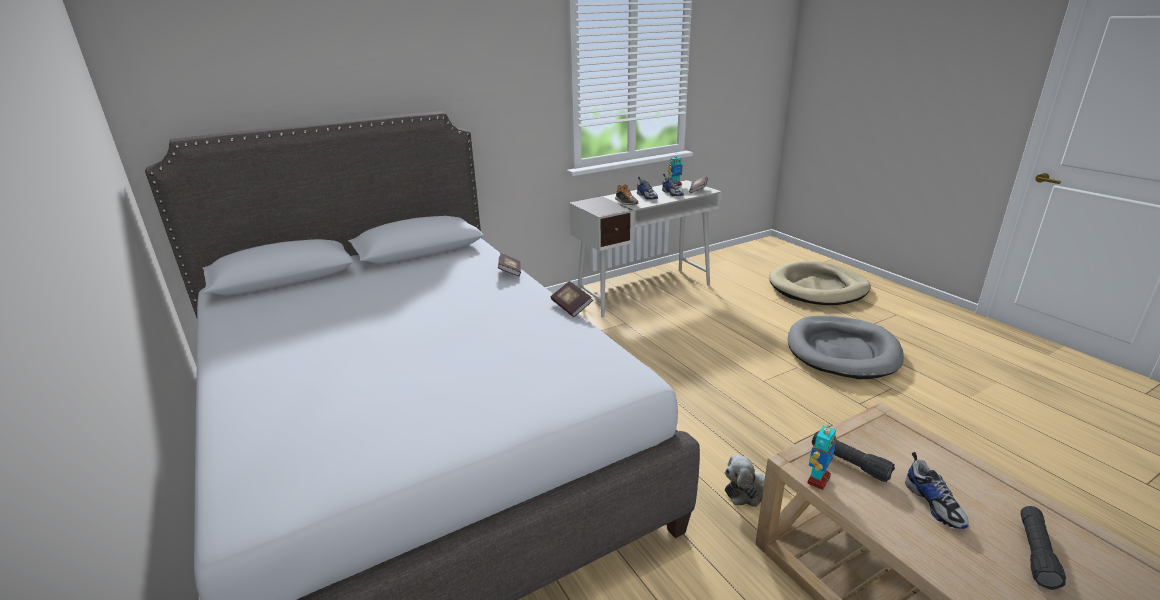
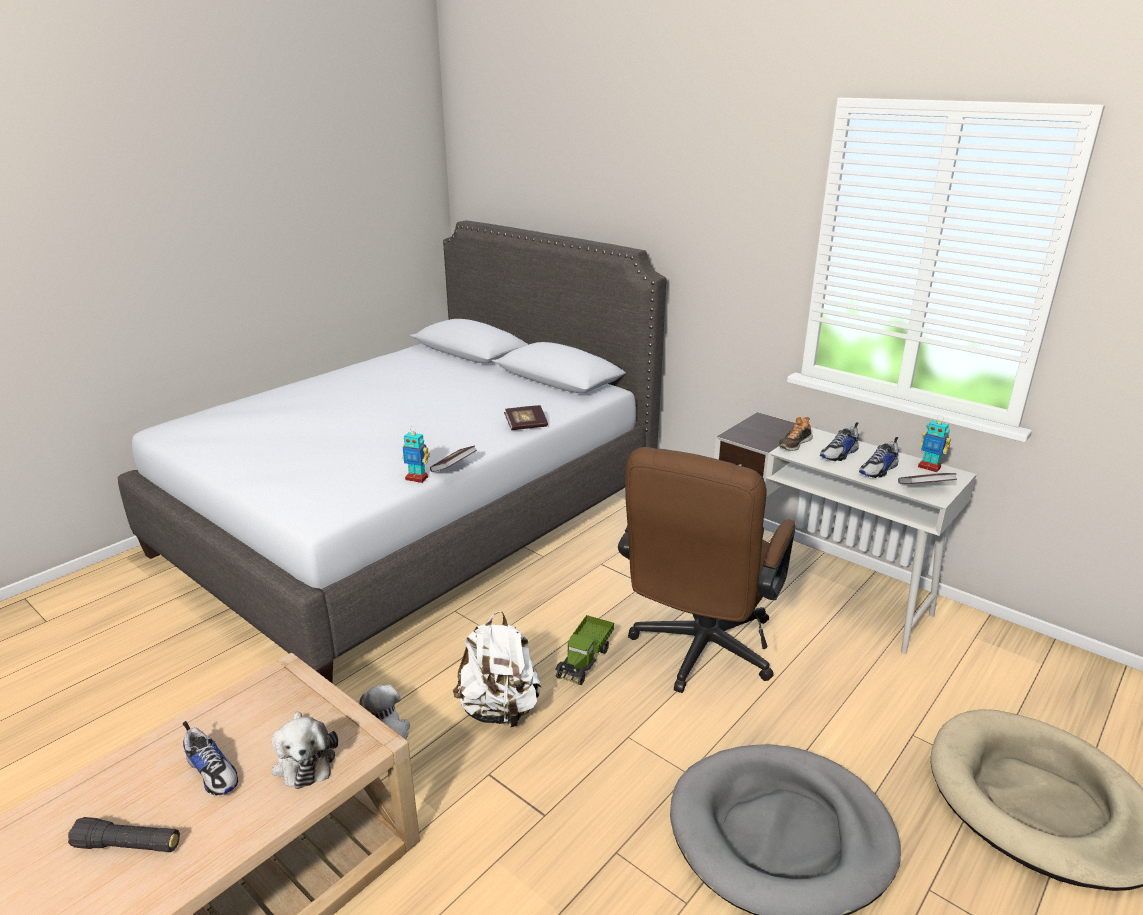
camera: 70 degrees right, 0 degrees up
toy robot [807,425,836,490] -> toy robot moved to [402,426,430,483]
black flashlight [812,431,895,482] -> none
shoe [905,452,969,529] -> shoe turned 105 degrees counterclockwise [183,721,238,796]
none -> plush toy [272,712,338,789]
none -> white backpack [453,611,542,727]
none -> toy truck [555,615,614,685]
none -> brown office chair [618,447,795,693]

